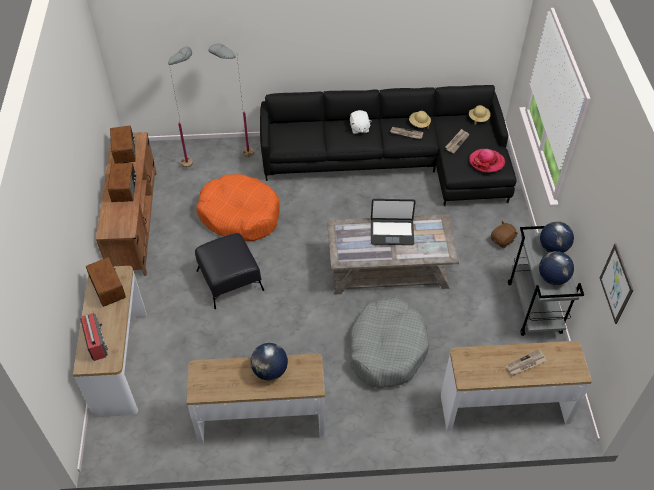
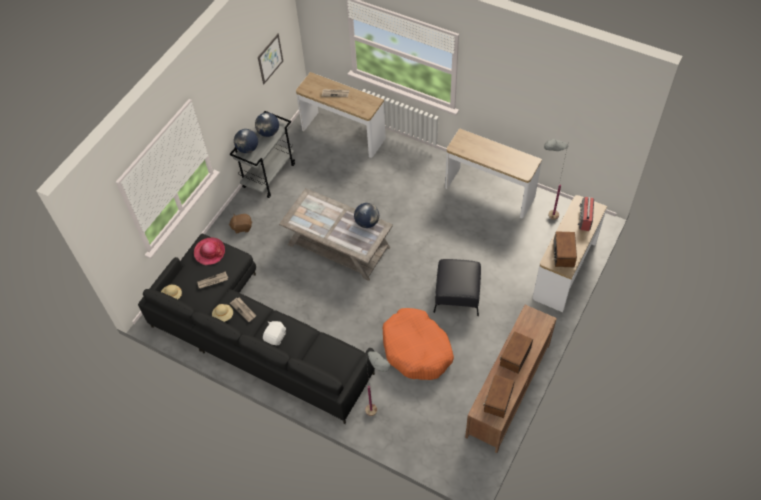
camera: 145 degrees left, 5 degrees up
grey floor lamp [168,46,193,168] -> grey floor lamp moved to [544,139,568,220]
globe [251,343,288,380] -> globe moved to [354,203,379,228]
grey dog bed [349,298,429,388] -> none
laptop [371,199,416,245] -> none

